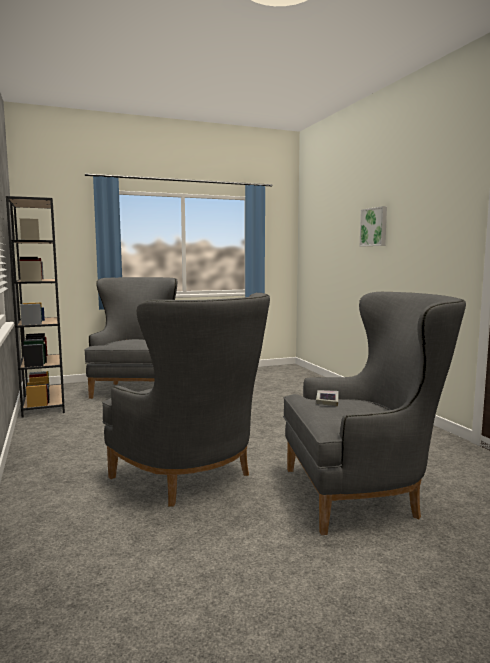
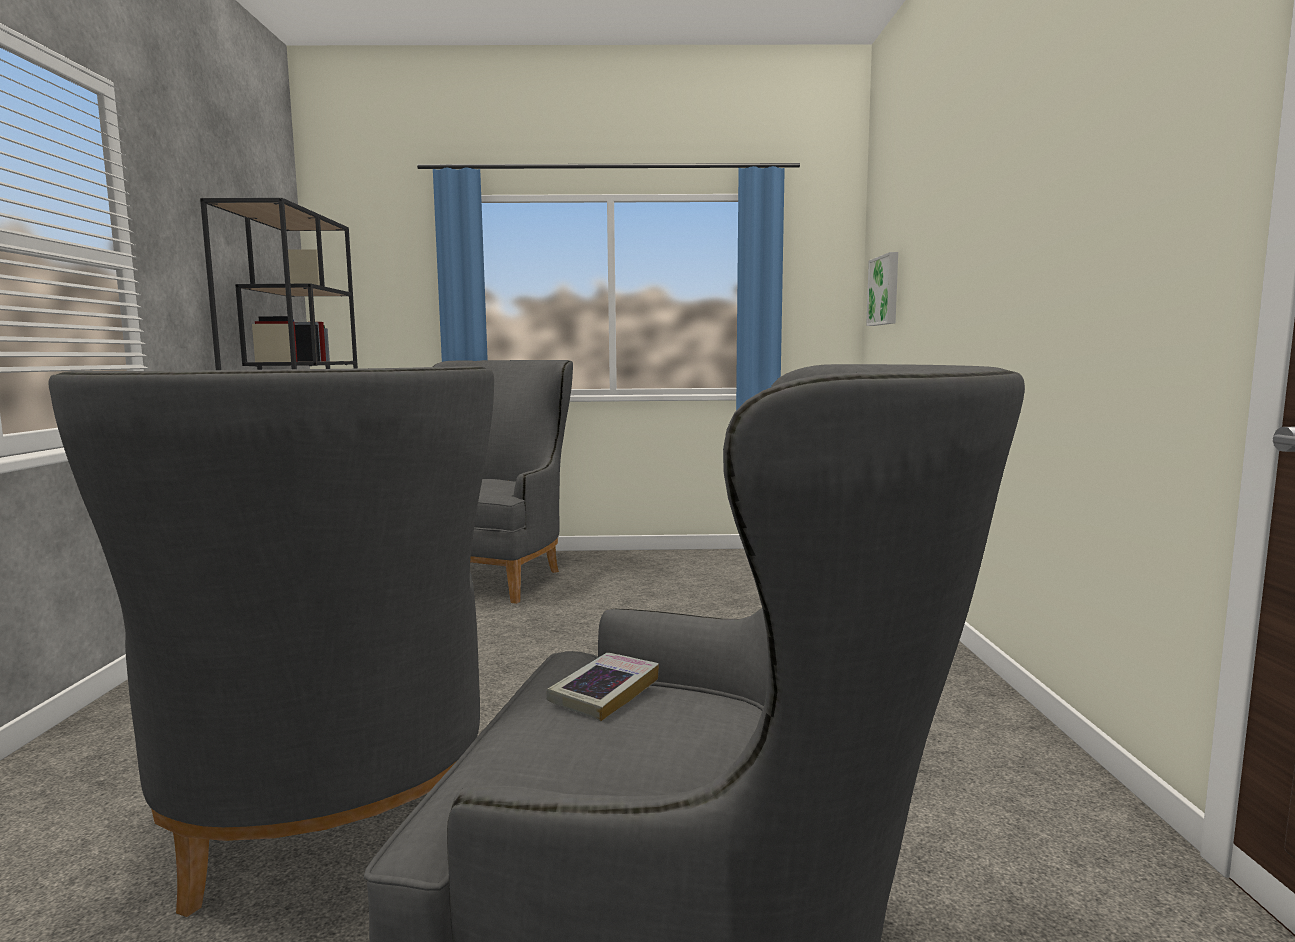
camera: 20 degrees right, 0 degrees up
picture [360,206,387,246] -> picture moved to [866,252,898,326]

